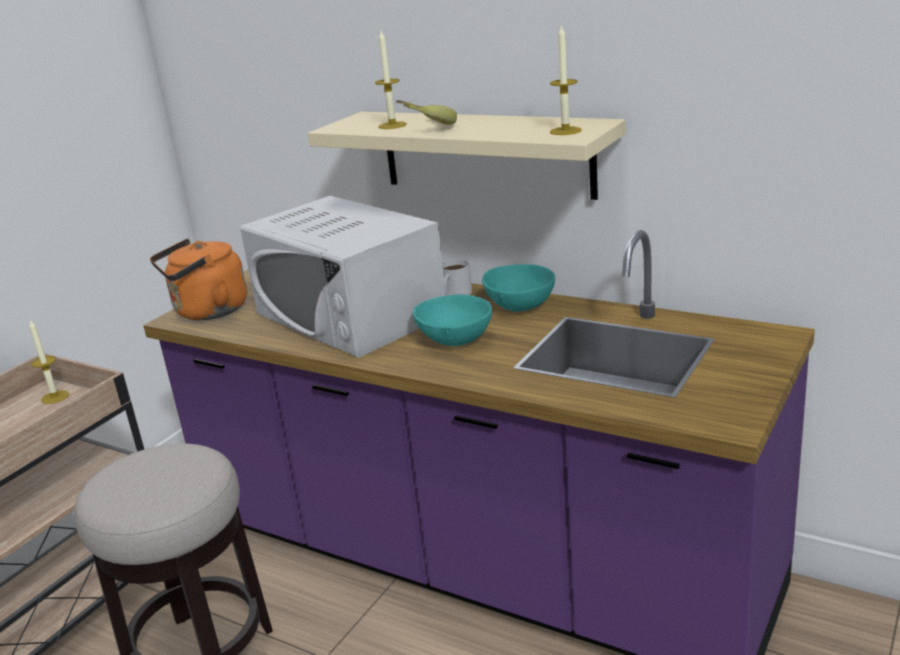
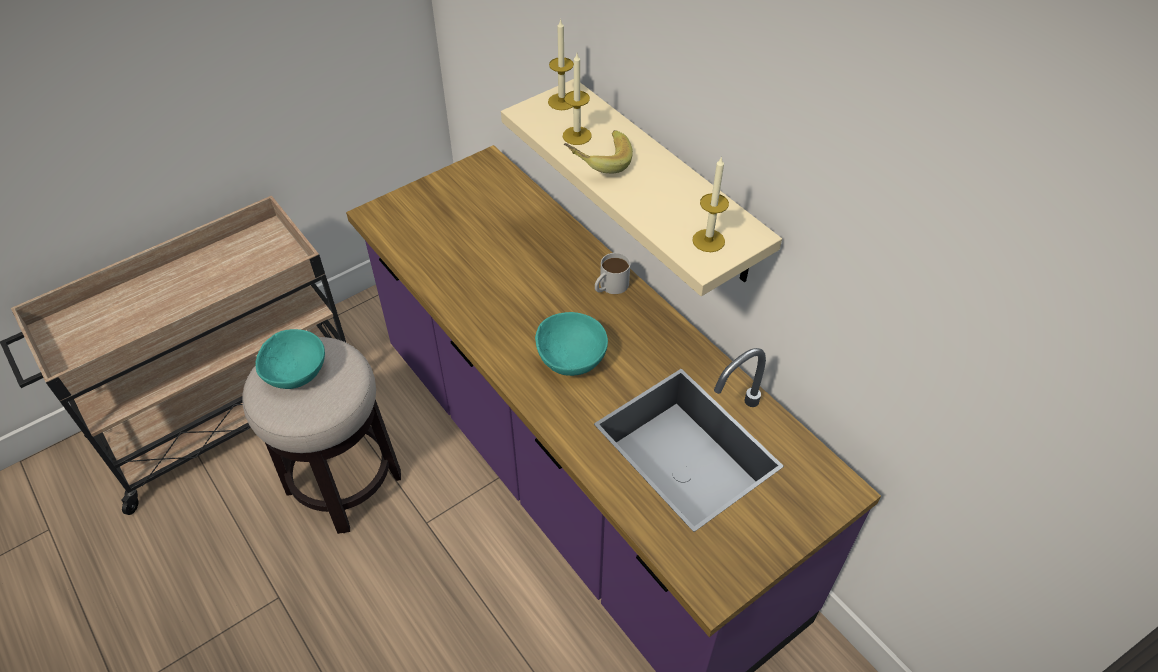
camera: 20 degrees right, 25 degrees up
candle [29,319,69,404] -> candle moved to [548,19,574,110]
orange kettle [150,238,247,320] -> none
white microwave [240,196,446,358] -> none
turquoise bowl [482,264,555,312] -> turquoise bowl moved to [256,329,325,389]

